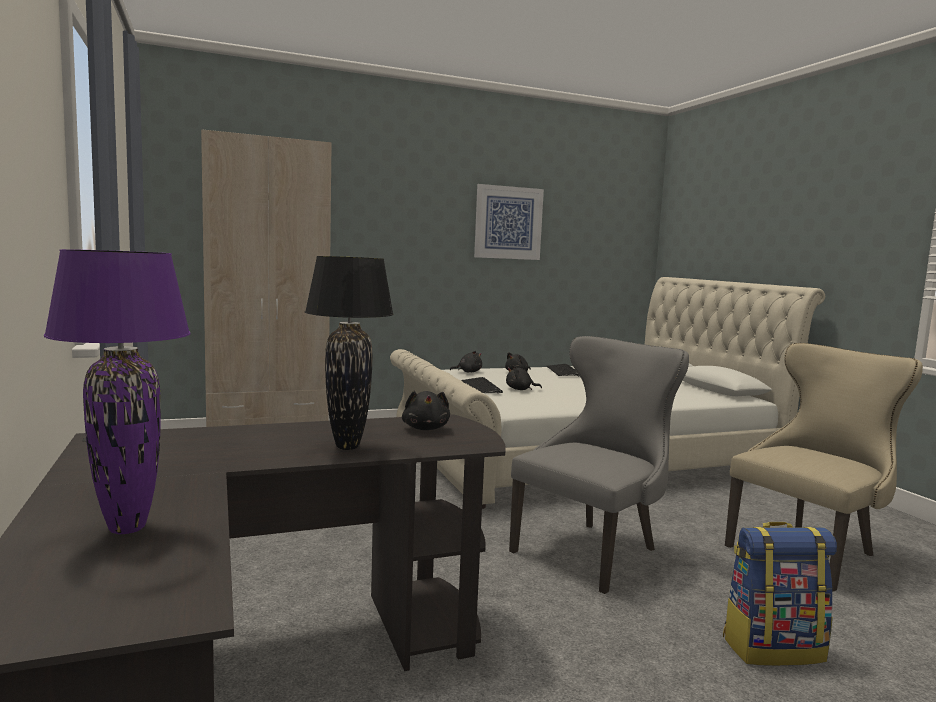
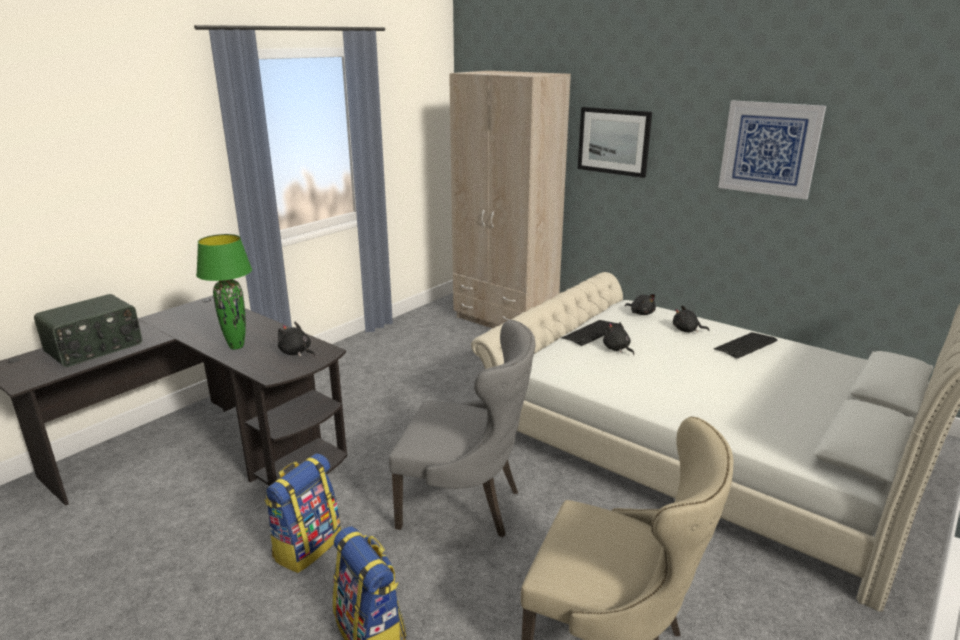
camera: 60 degrees right, 15 degrees up
purple table lamp [44,249,190,534] -> radio [34,294,142,367]
black table lamp [305,256,394,450] -> green table lamp [196,234,252,350]
black plush toy [402,391,450,430] -> black plush toy turned 75 degrees clockwise [278,322,315,357]
none -> backpack [265,454,341,573]
none -> picture [578,107,652,178]

